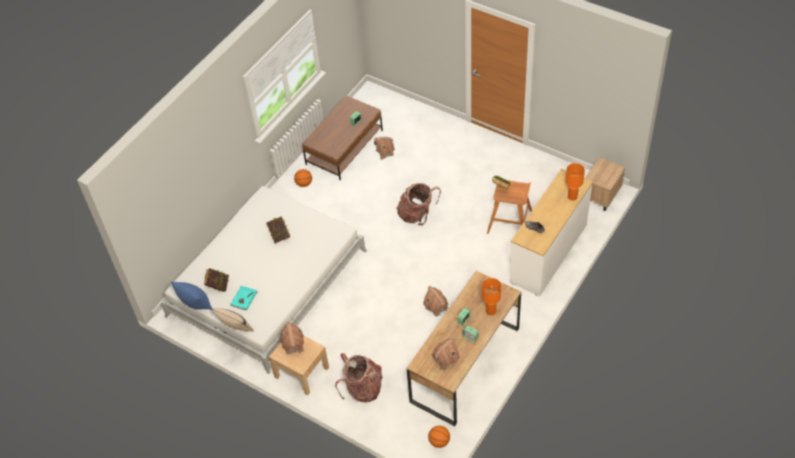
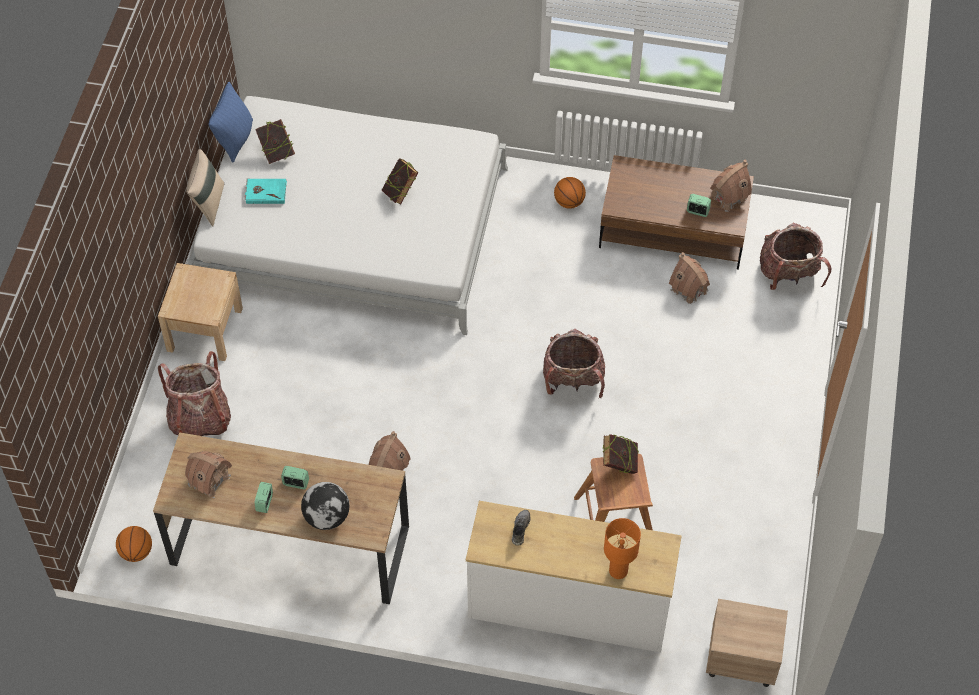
camera: 65 degrees right, 5 degrees up
toy house [280,321,304,355] -> toy house moved to [710,160,752,212]
orange table lamp [482,278,501,315] -> globe [301,482,350,530]
none -> backpack [760,223,831,290]

